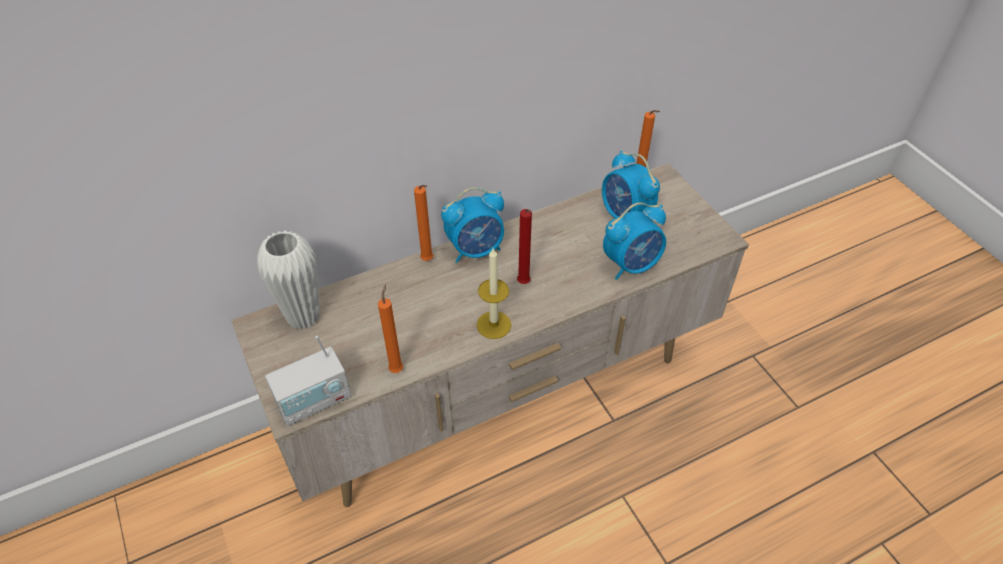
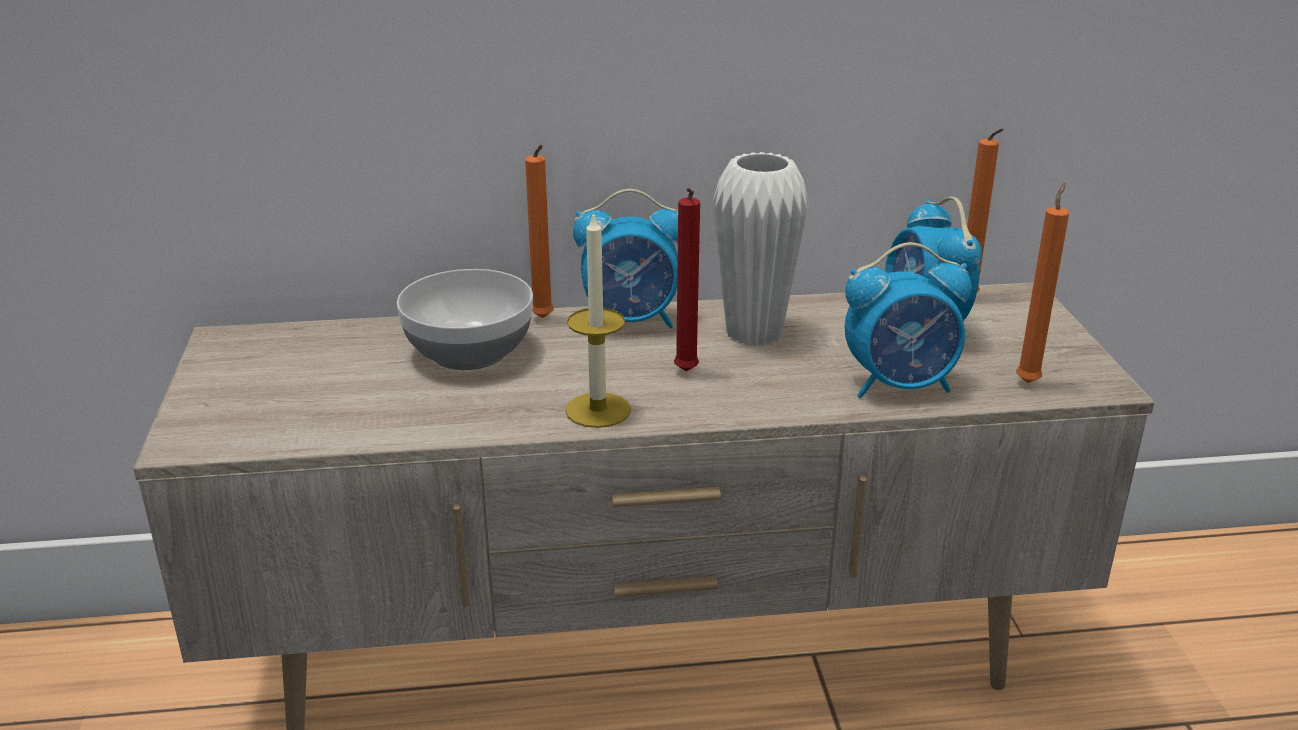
camera: 20 degrees right, 20 degrees down
white vase [257,230,320,330] -> white vase moved to [712,152,809,346]
radio [265,336,351,426] -> none
orange candle [378,284,403,373] -> orange candle moved to [1016,182,1069,383]
none -> bowl [396,269,533,370]

